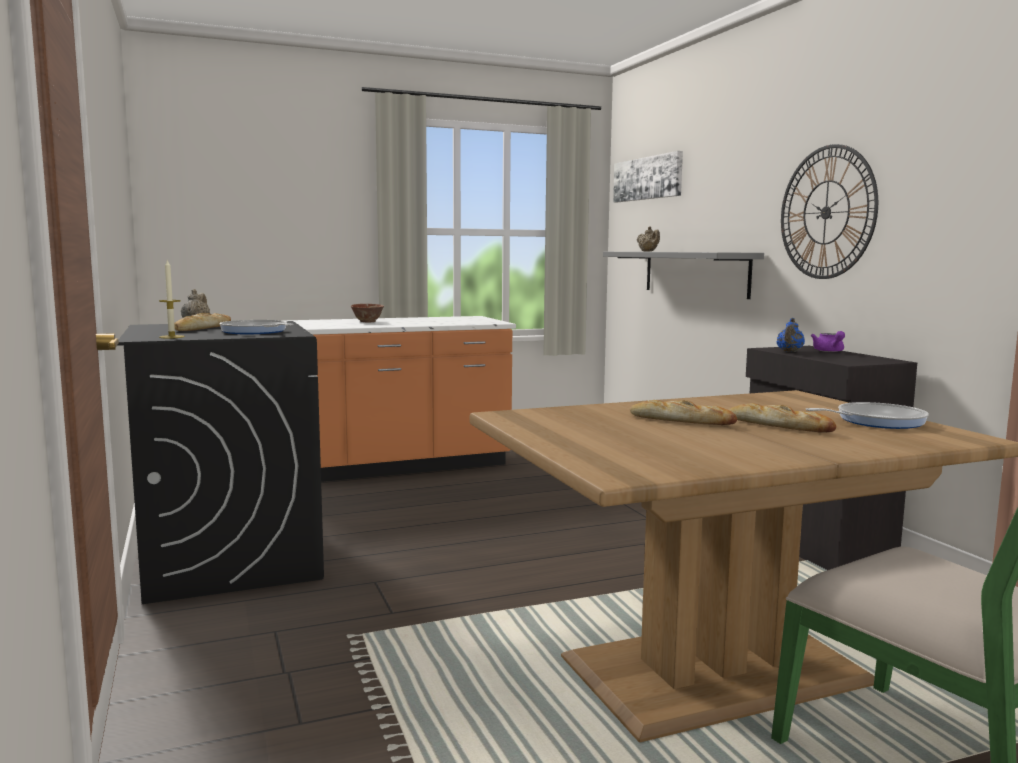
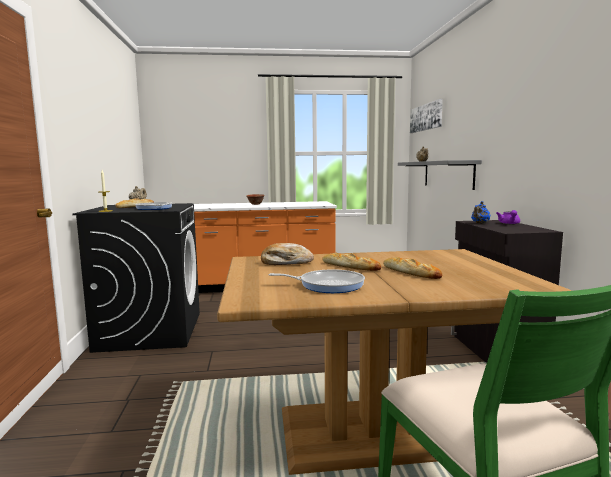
camera: 15 degrees right, 0 degrees up
wall clock [781,144,878,279] -> none
frying pan [805,402,929,429] -> frying pan moved to [268,269,365,293]
none -> bread [261,243,314,265]

